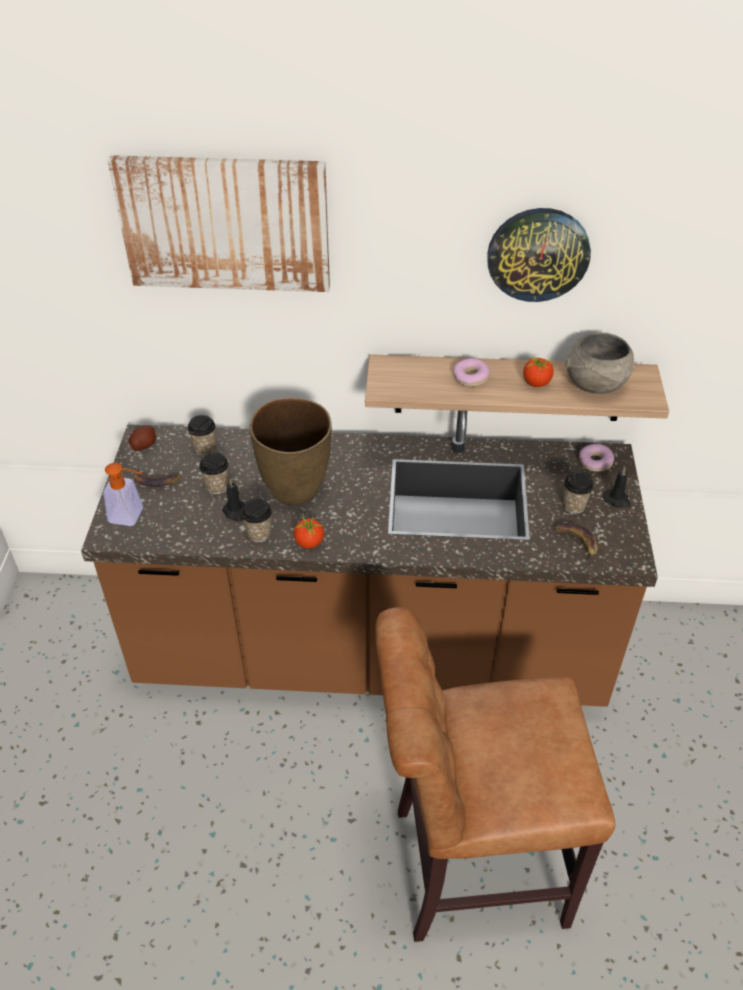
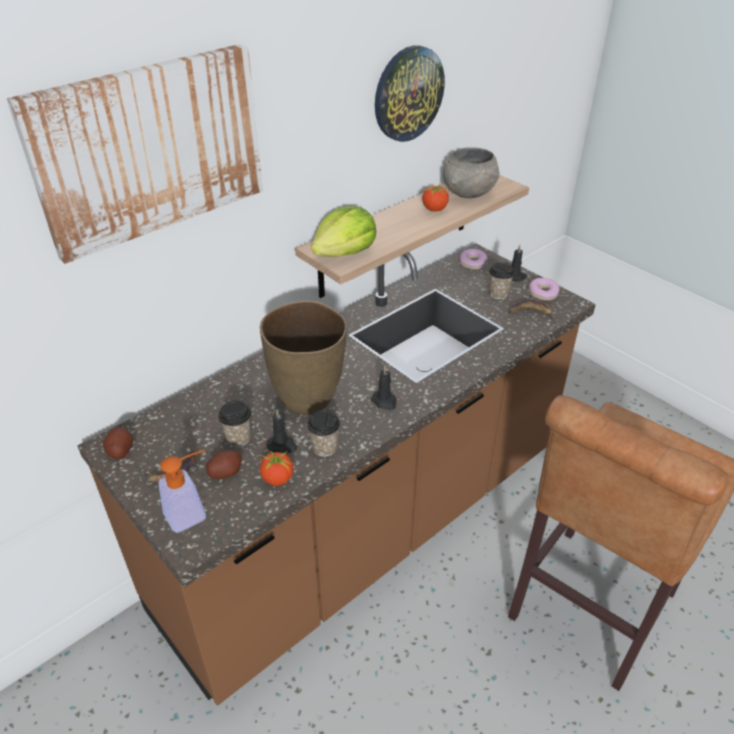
camera: 45 degrees left, 5 degrees down
cup [187,415,216,456] -> none
tomato [294,513,324,549] -> tomato moved to [257,448,294,486]
donut [453,358,490,387] -> donut moved to [529,278,559,301]
none -> potato [206,450,242,479]
none -> lettuce [311,206,376,257]
none -> black candle [371,366,397,410]

